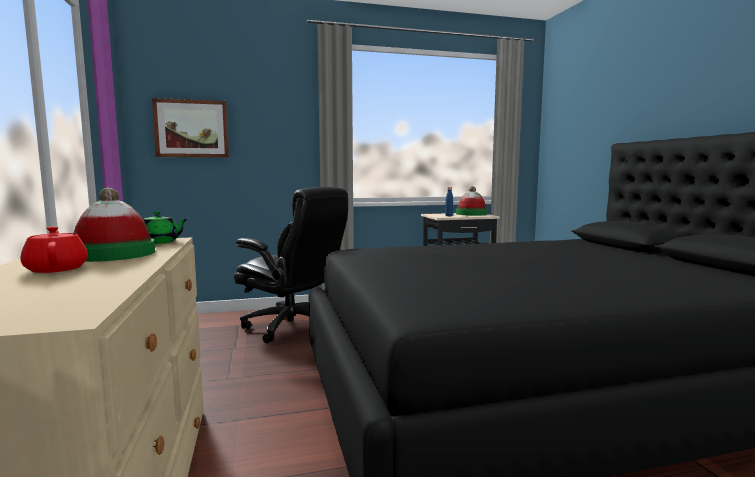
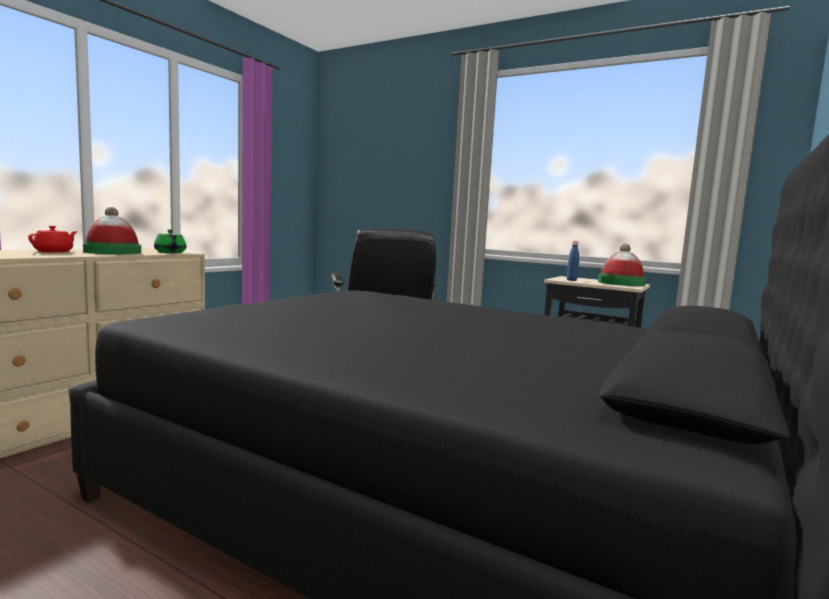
camera: 45 degrees right, 0 degrees up
picture [152,98,229,158] -> none

